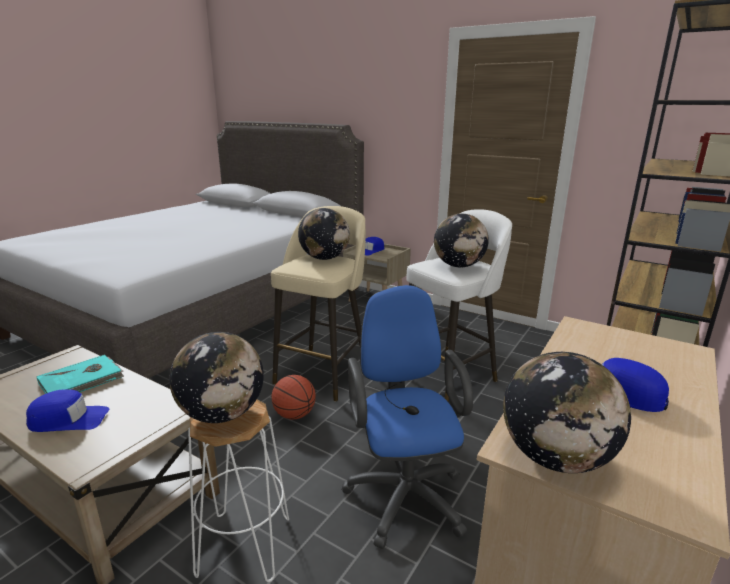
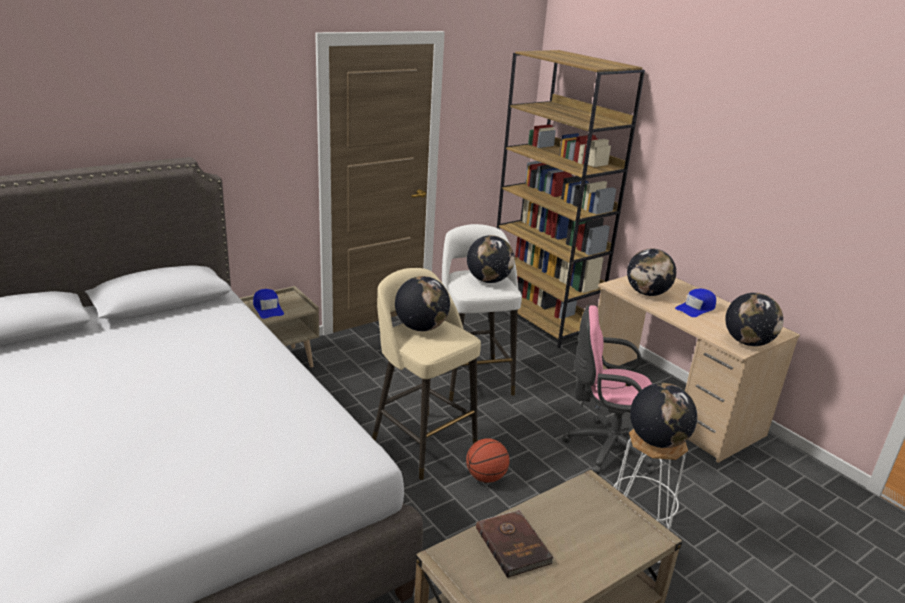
camera: 70 degrees left, 5 degrees up
blue cap [26,389,109,432] -> none
turquoise book [36,355,124,394] -> brown book [476,509,553,578]
blue office chair [342,285,473,549] -> pink office chair [563,305,656,475]
none -> globe [627,248,676,296]

